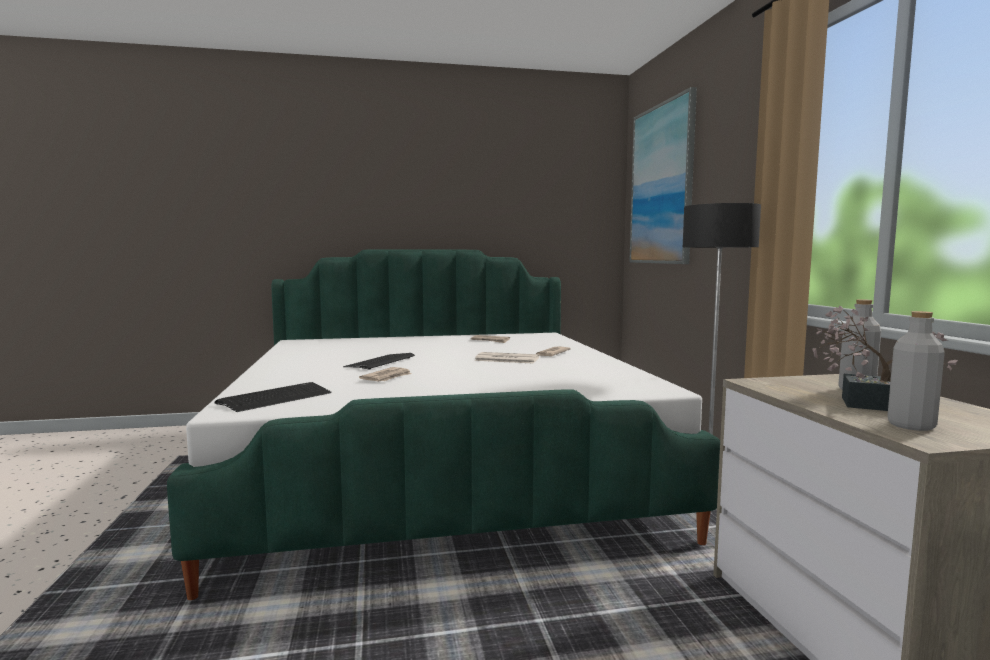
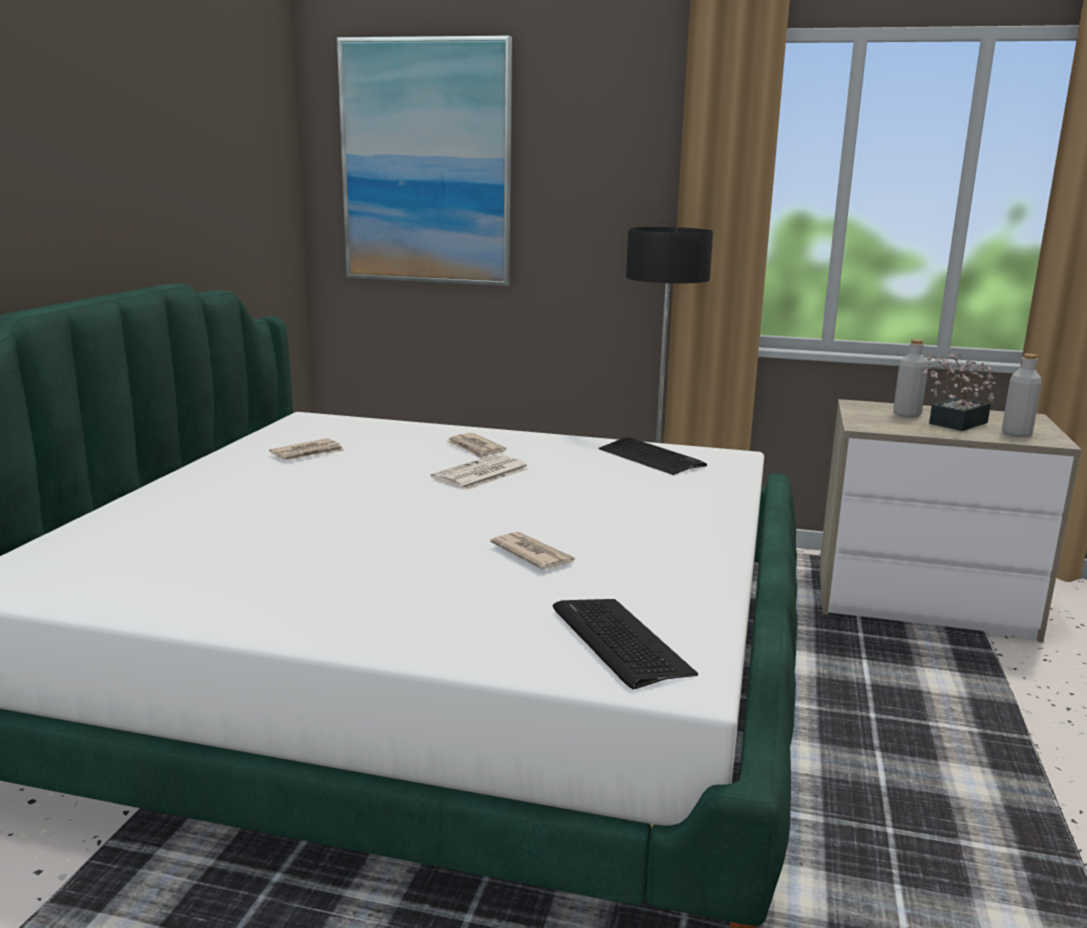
camera: 65 degrees left, 10 degrees up
keyboard [343,353,415,370] -> keyboard moved to [599,437,707,475]

